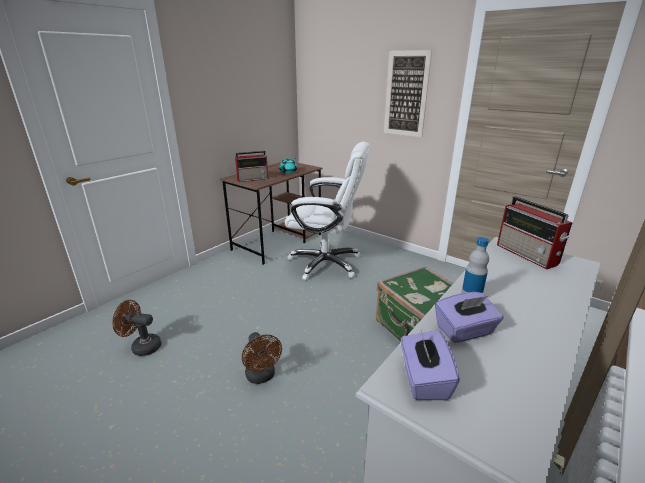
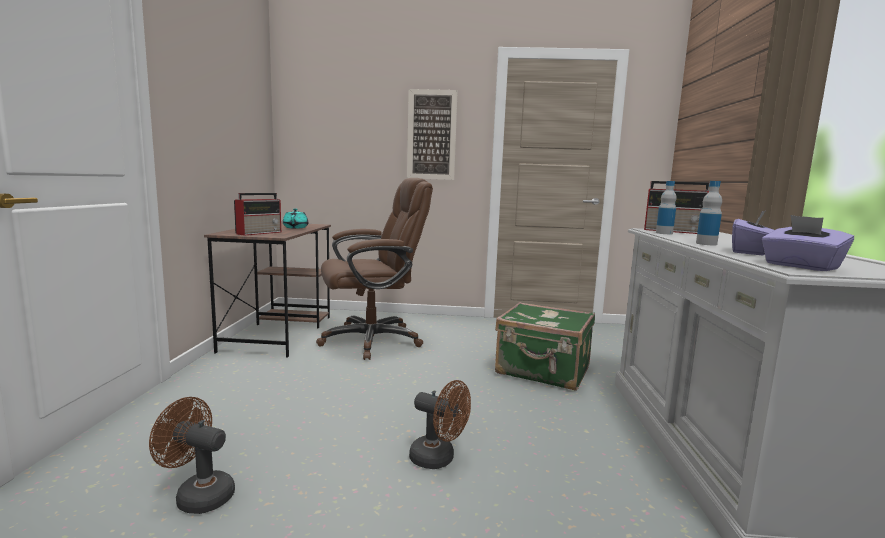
camera: 35 degrees left, 15 degrees down
brown fan [112,300,162,356] -> brown fan turned 45 degrees clockwise [149,397,235,514]
white office chair [285,142,370,281] -> brown office chair [316,178,433,360]
none -> bottle [656,181,677,234]

